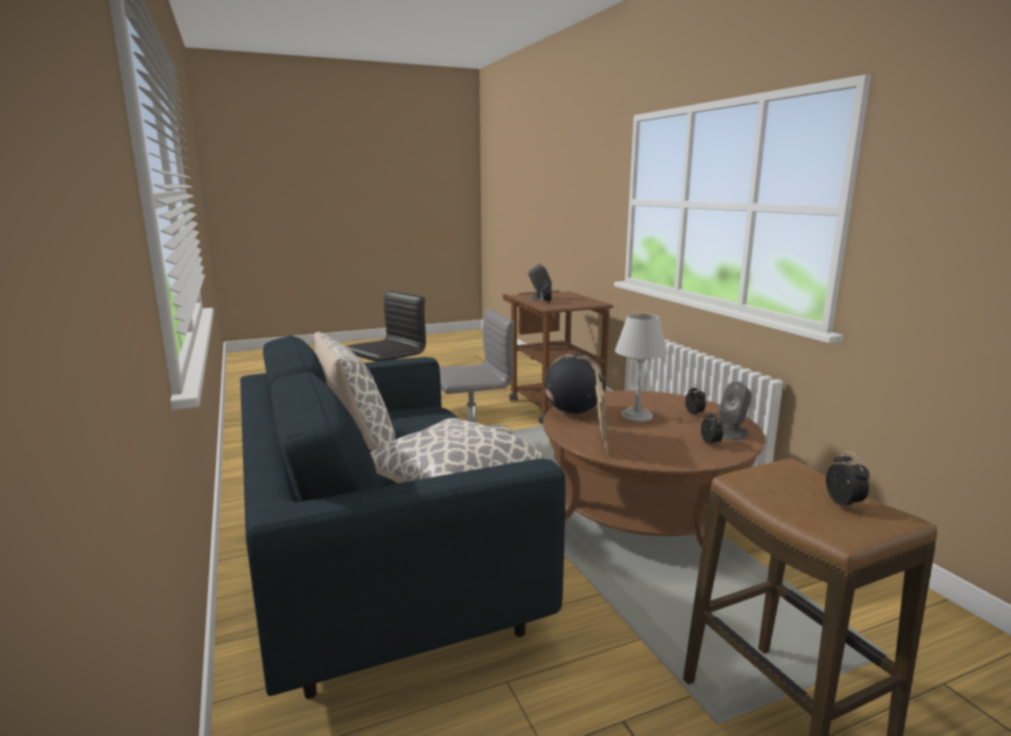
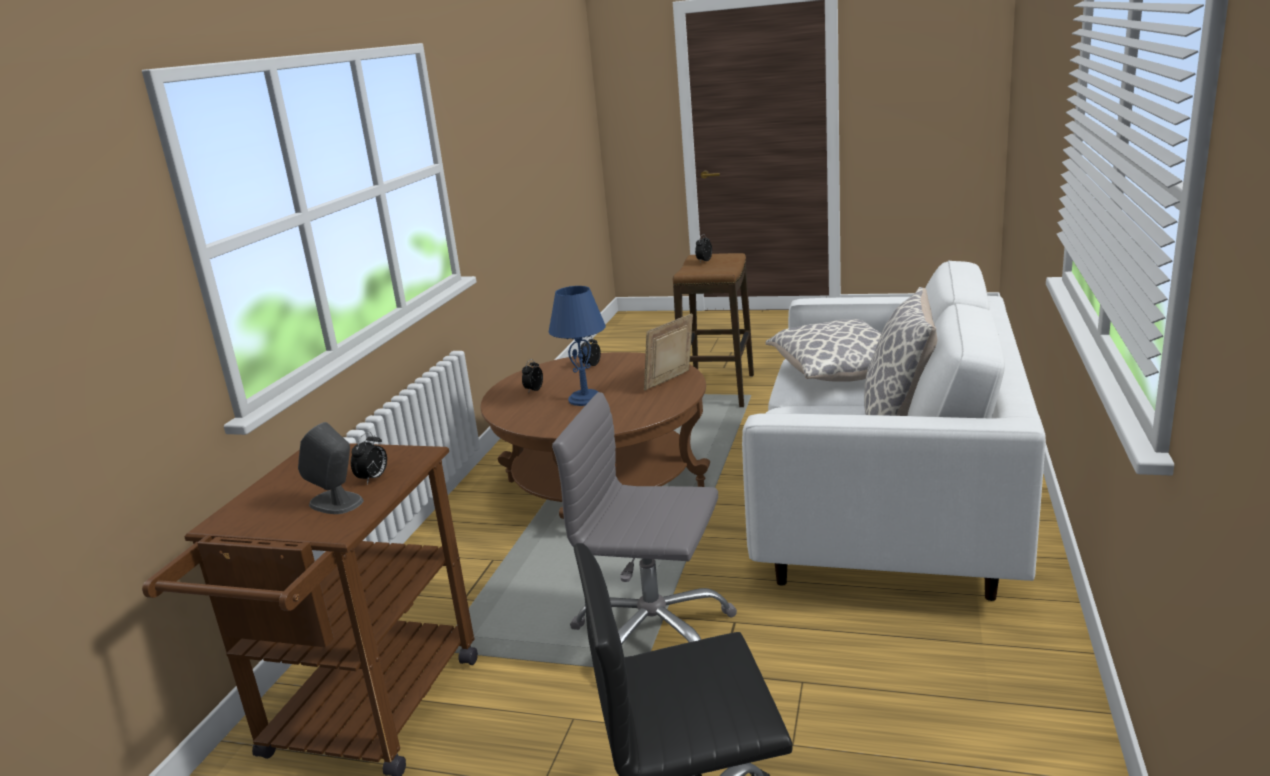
camera: 140 degrees left, 5 degrees up
blue sofa [240,336,566,699] -> white sofa [742,260,1046,601]
globe [544,353,605,414] -> none
grey table lamp [615,314,668,422] -> blue table lamp [549,286,606,406]
grey speaker [719,381,751,440] -> none

